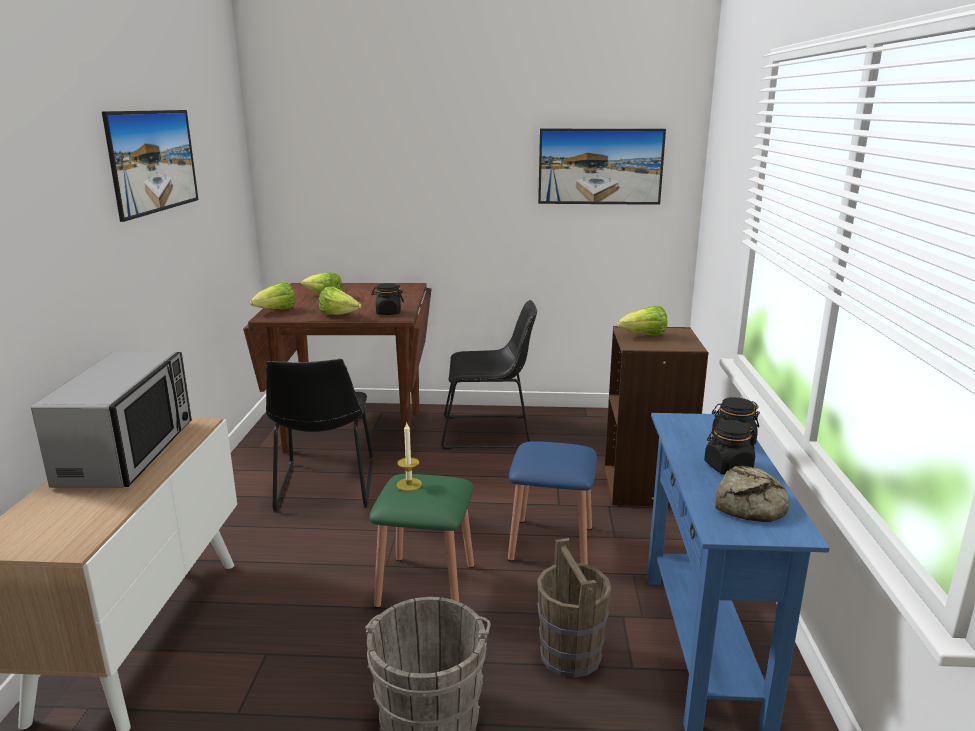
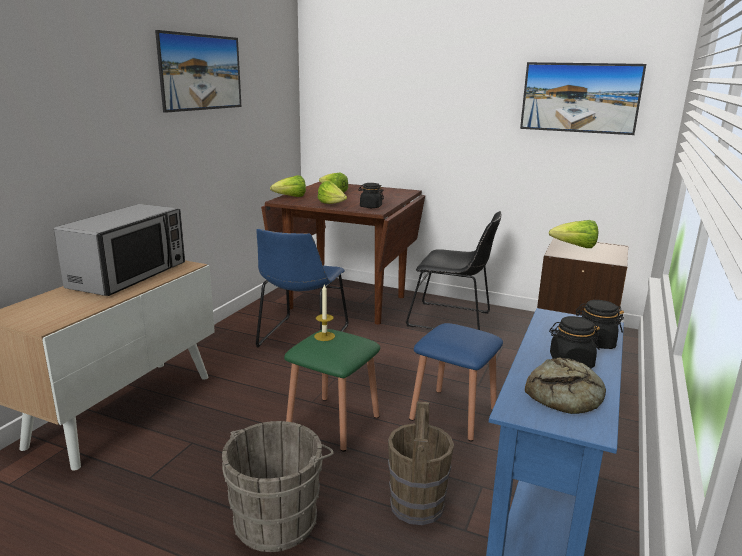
camera: 20 degrees right, 0 degrees up
black chair [266,359,374,512] -> blue chair [255,229,349,347]

